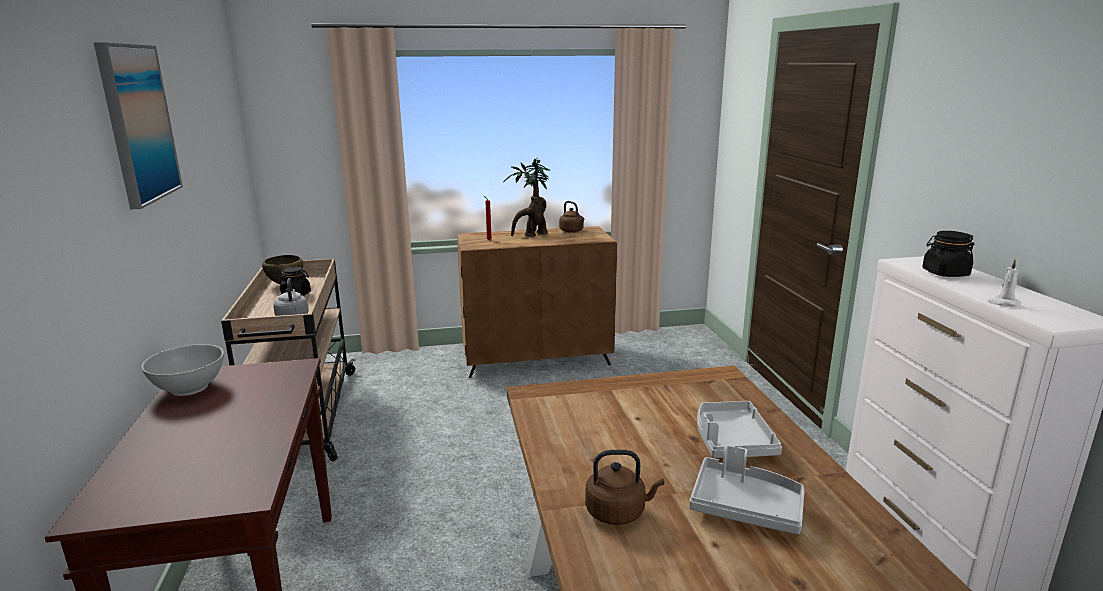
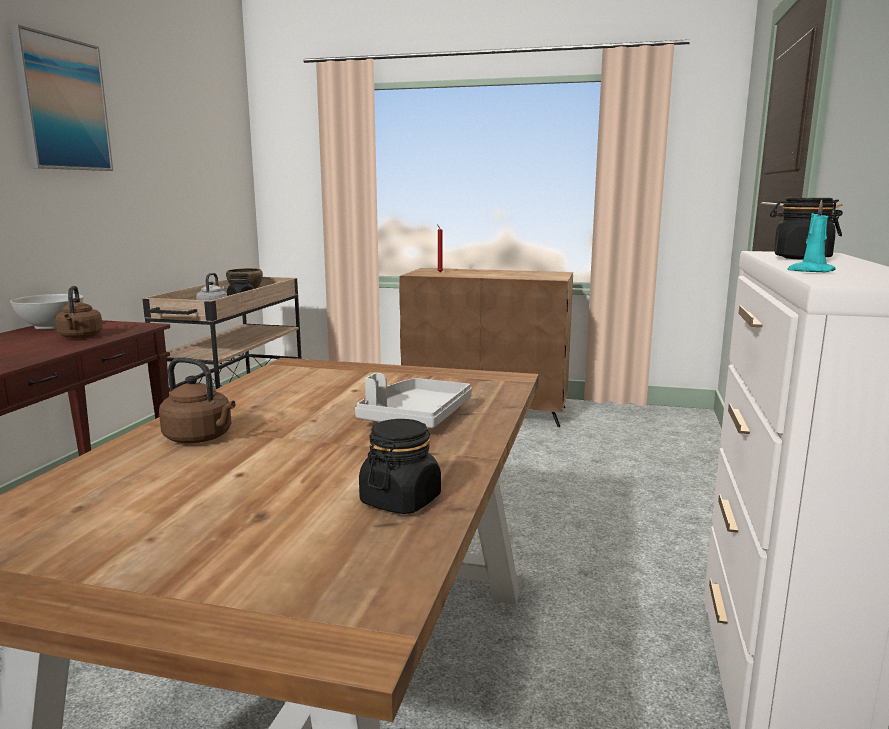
camera: 25 degrees right, 5 degrees down
potted plant [504,158,550,237] -> none
brown kettle [559,201,584,233] -> brown kettle moved to [55,286,103,339]
grey tray [689,445,805,535] -> none
white candle [987,260,1021,306] -> turquoise candle [787,199,836,272]
none -> black jar [359,419,441,514]

